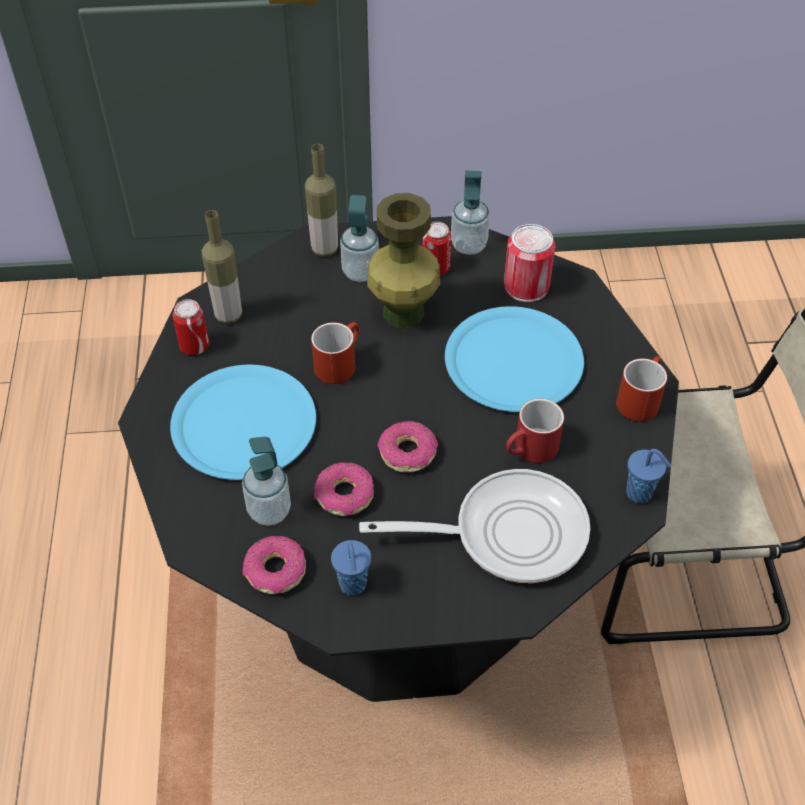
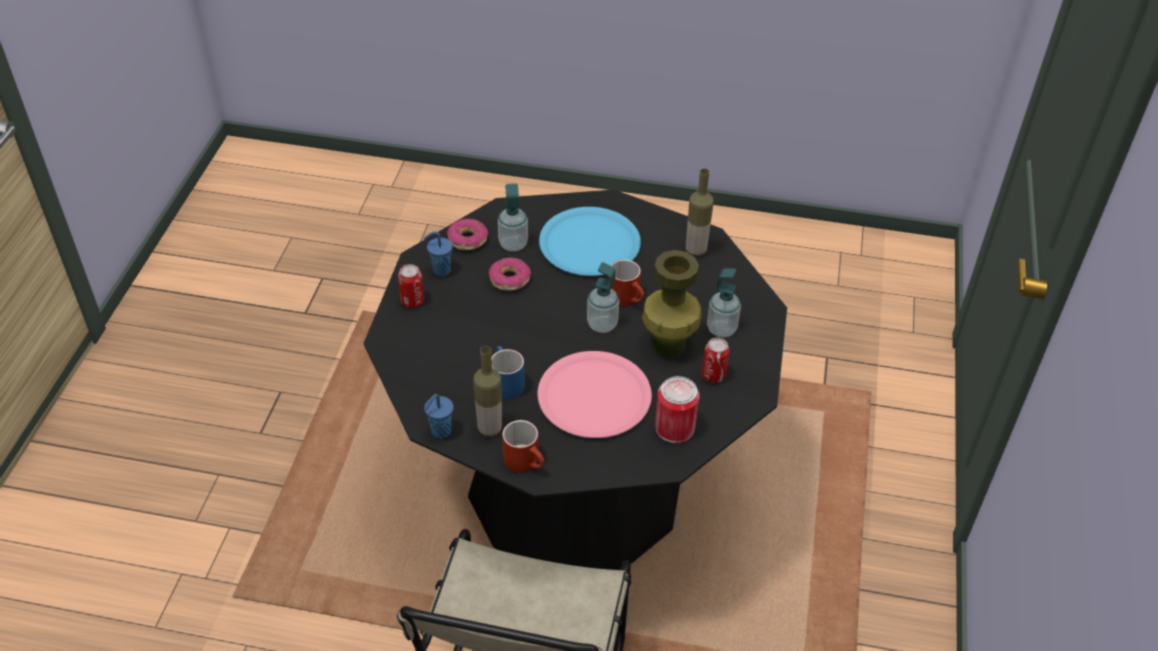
camera: 105 degrees right, 5 degrees down
can [173,299,209,355] -> can moved to [398,264,424,308]
bottle [305,144,338,257] -> bottle moved to [473,346,502,437]
frying pan [359,469,590,583] -> none
donut [377,421,438,472] -> none
blue plate [445,306,584,412] -> pink plate [537,351,652,438]
soap dispenser [451,171,490,255] -> soap dispenser moved to [587,262,619,333]
red mug [506,399,564,463] -> blue mug [491,346,525,399]

